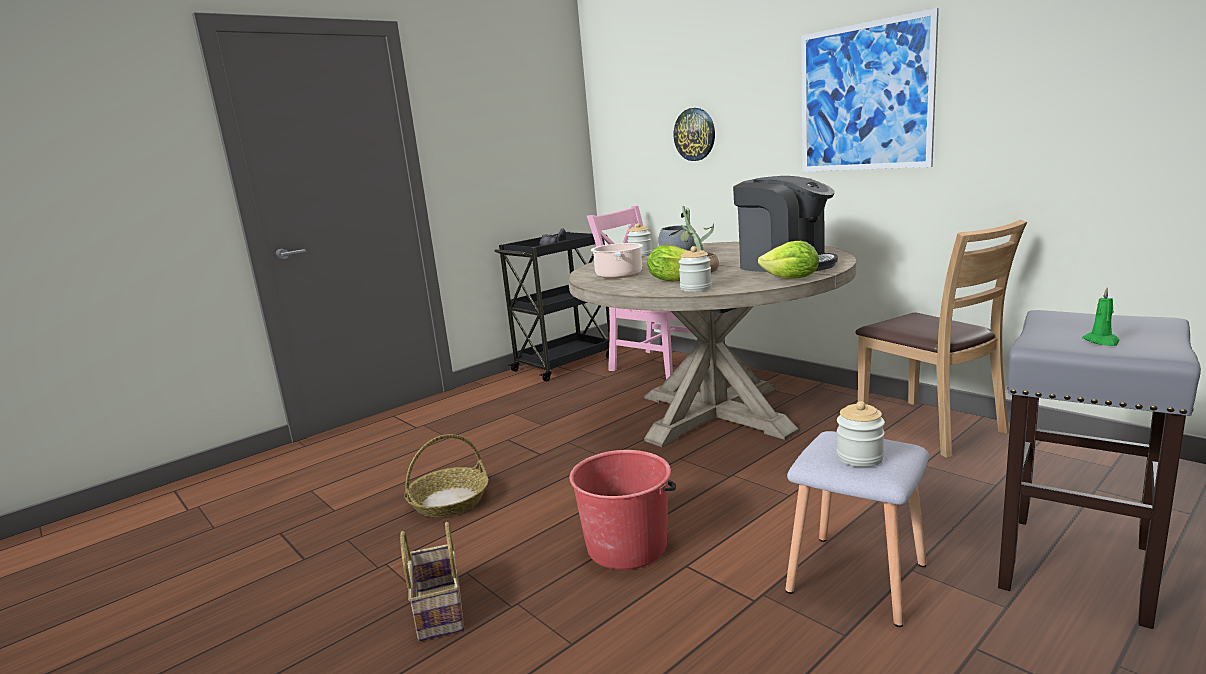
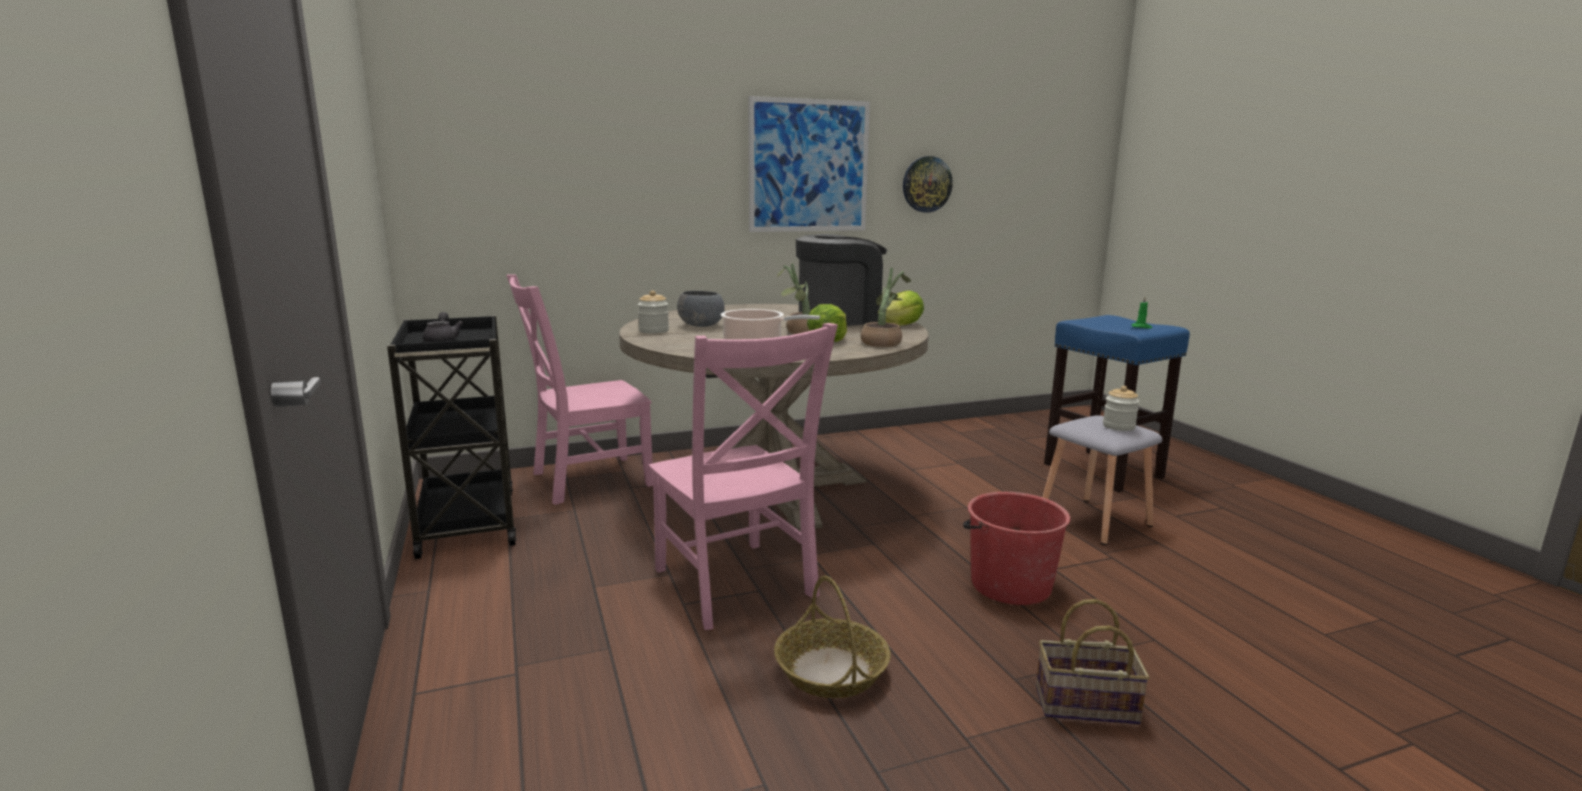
camera: 70 degrees left, 0 degrees up
wall clock [674,108,715,161] -> wall clock moved to [903,156,953,213]
jar [678,246,712,292] -> potted plant [861,268,911,347]
brown chair [856,220,1027,458] -> none
grey stool [998,310,1201,629] -> blue stool [1044,315,1190,492]
none -> pink chair [648,323,838,630]

